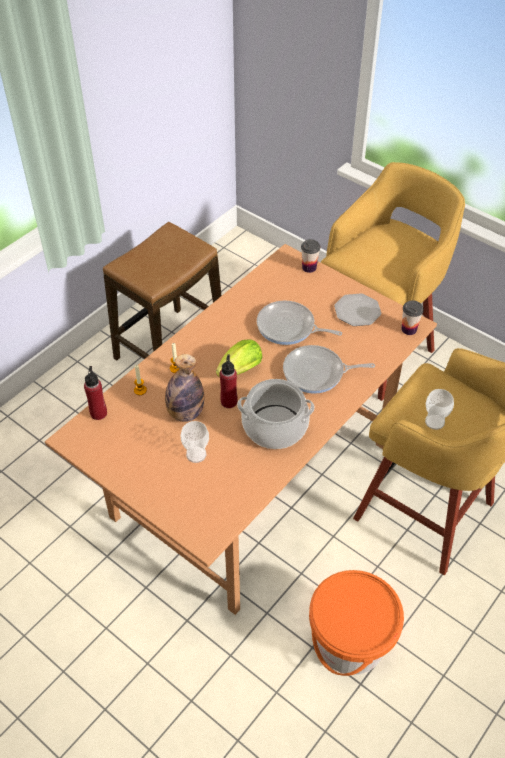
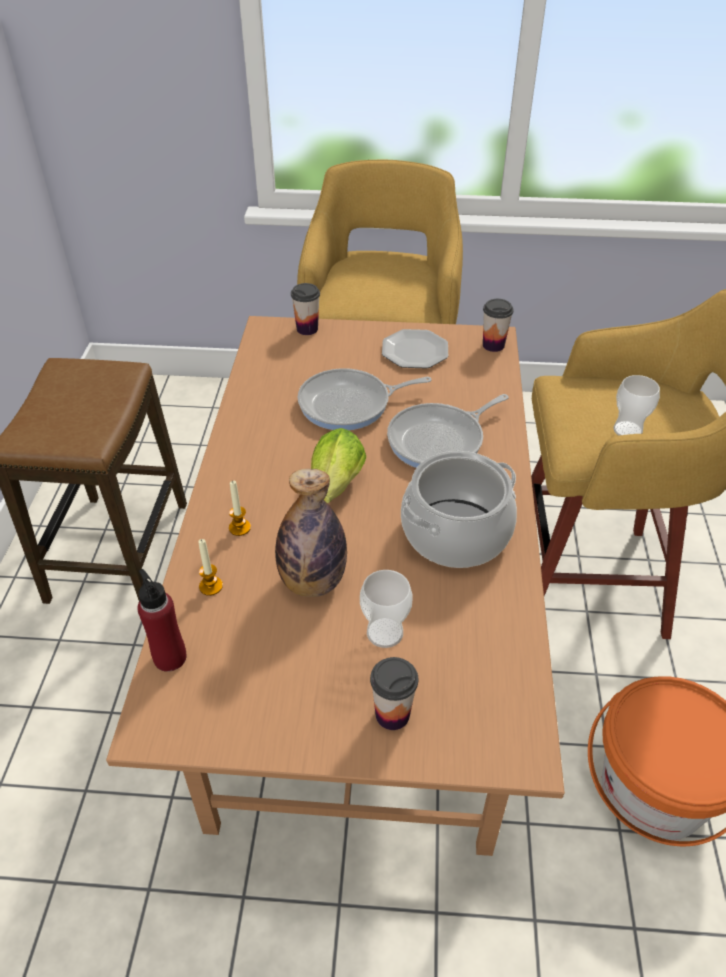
camera: 35 degrees left, 5 degrees down
red bottle [220,354,238,408] -> none
none -> cup [370,657,418,730]

